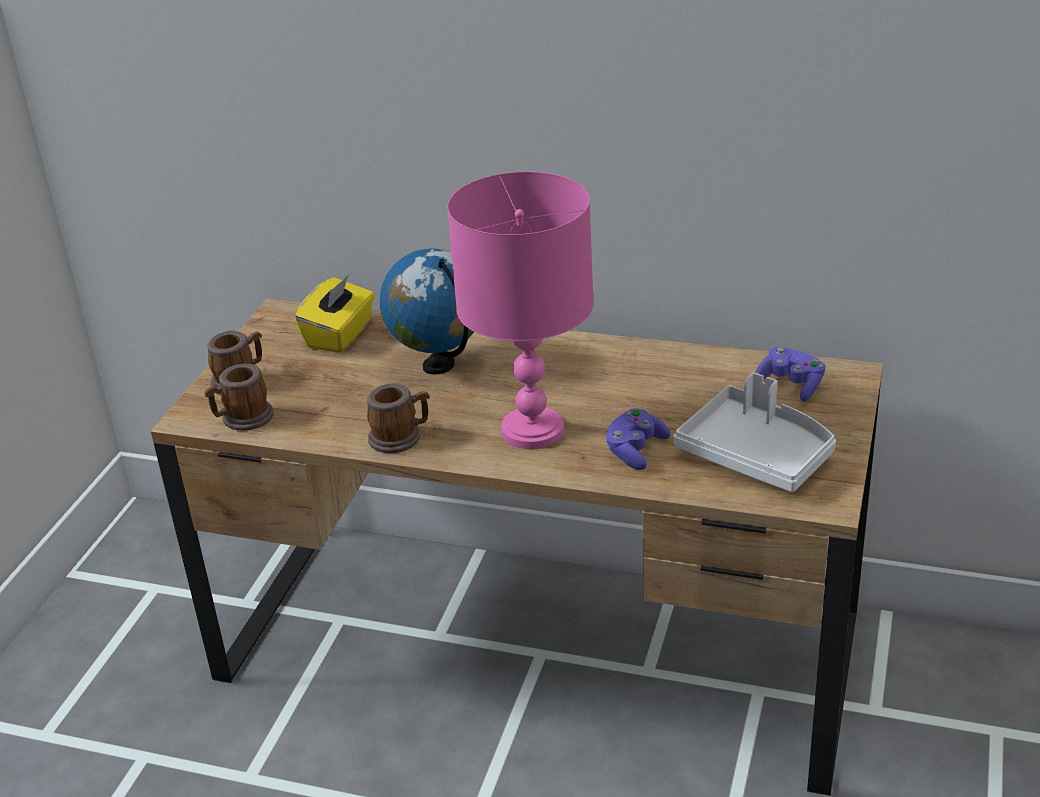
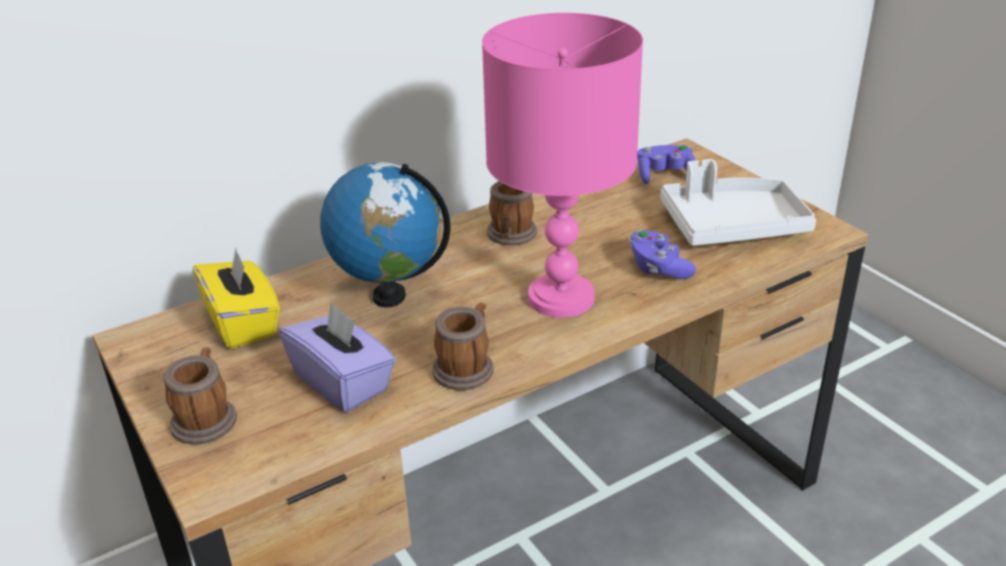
camera: 50 degrees left, 0 degrees up
mug [204,364,274,431] -> mug moved to [487,181,537,245]
none -> purple tissue box [280,302,396,413]

